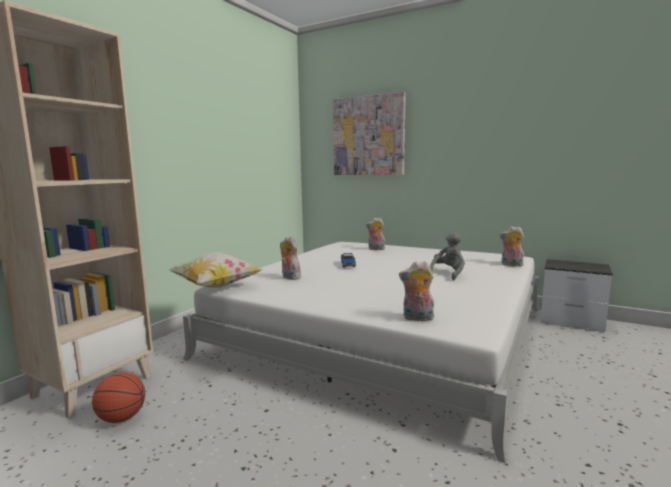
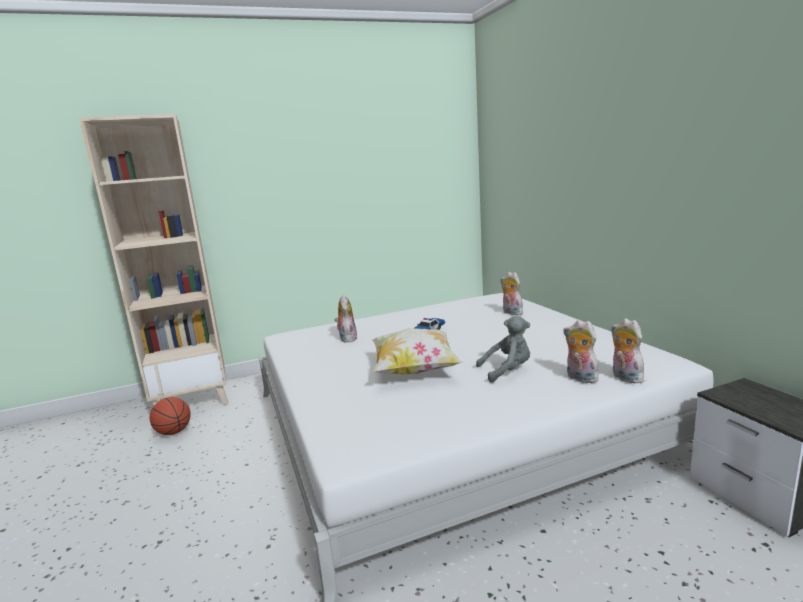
camera: 40 degrees right, 5 degrees up
pillow [169,252,264,288] -> pillow moved to [372,328,463,374]
picture [333,92,406,175] -> none
plush toy [399,261,434,323] -> plush toy moved to [563,320,599,383]

